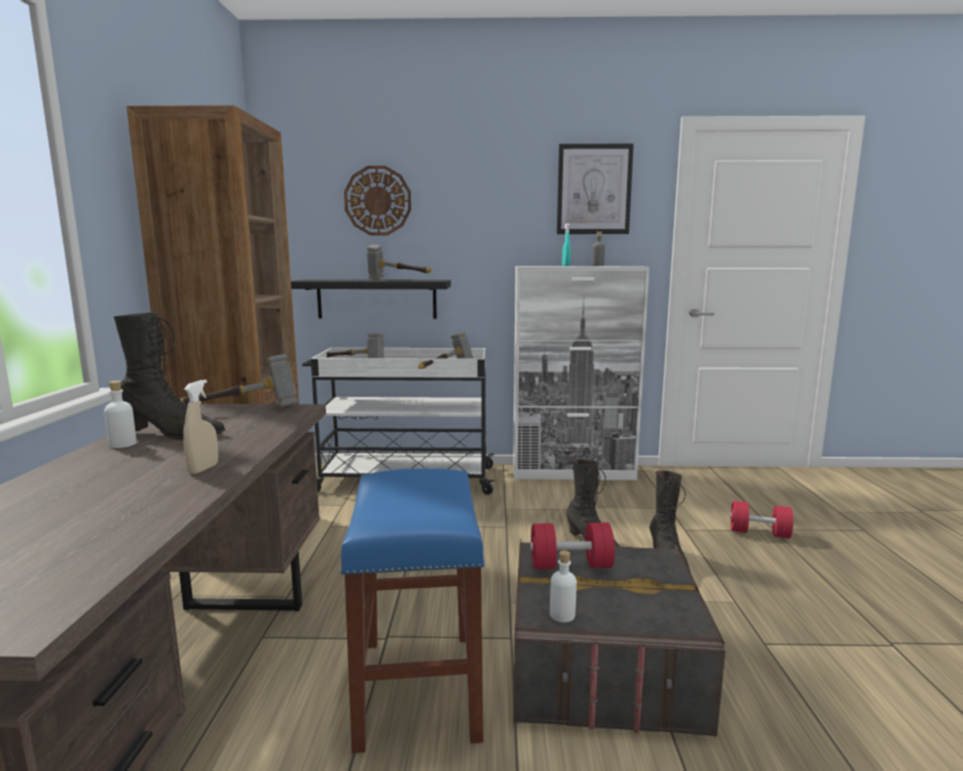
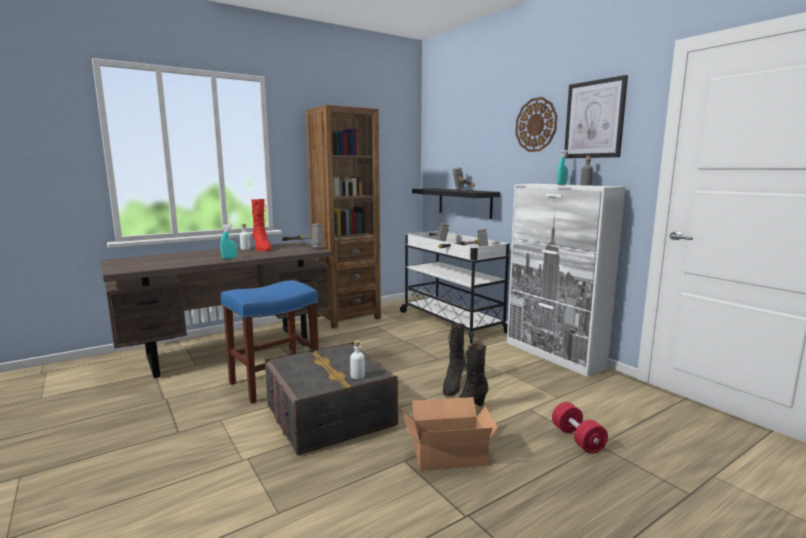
camera: 55 degrees right, 0 degrees up
black boot [114,312,225,440] -> red boot [251,199,271,252]
beige spray bottle [183,380,218,474] -> turquoise spray bottle [220,224,237,259]
wall clock [344,166,411,235] -> wall clock moved to [515,97,557,152]
red dumbbell [530,522,615,569] -> none
white bottle [550,550,577,622] -> white bottle moved to [350,340,365,379]
none -> cardboard box [404,397,498,471]

